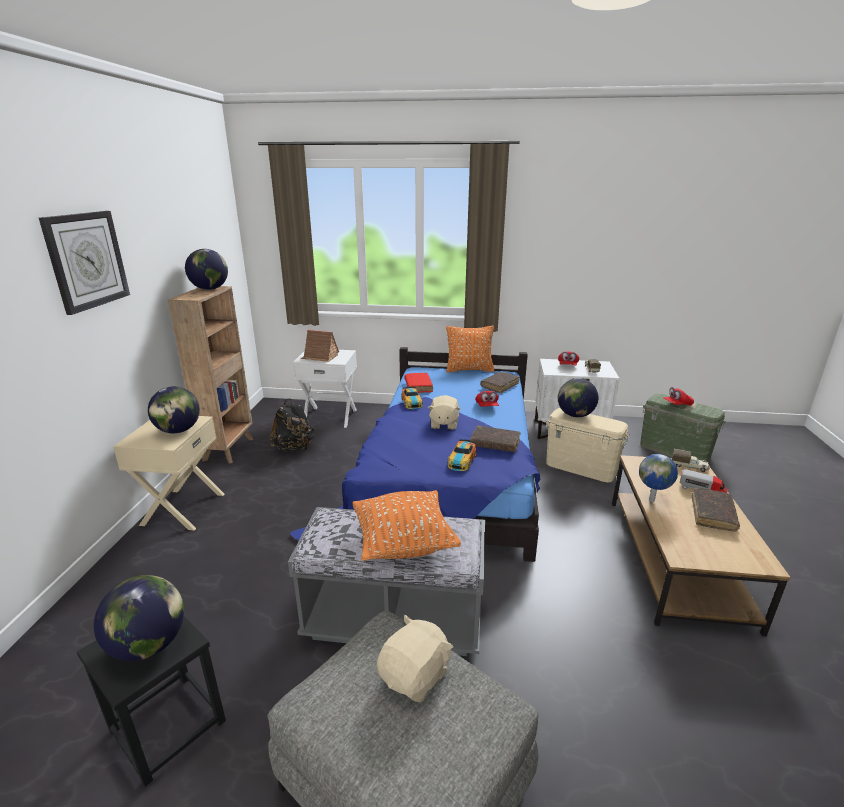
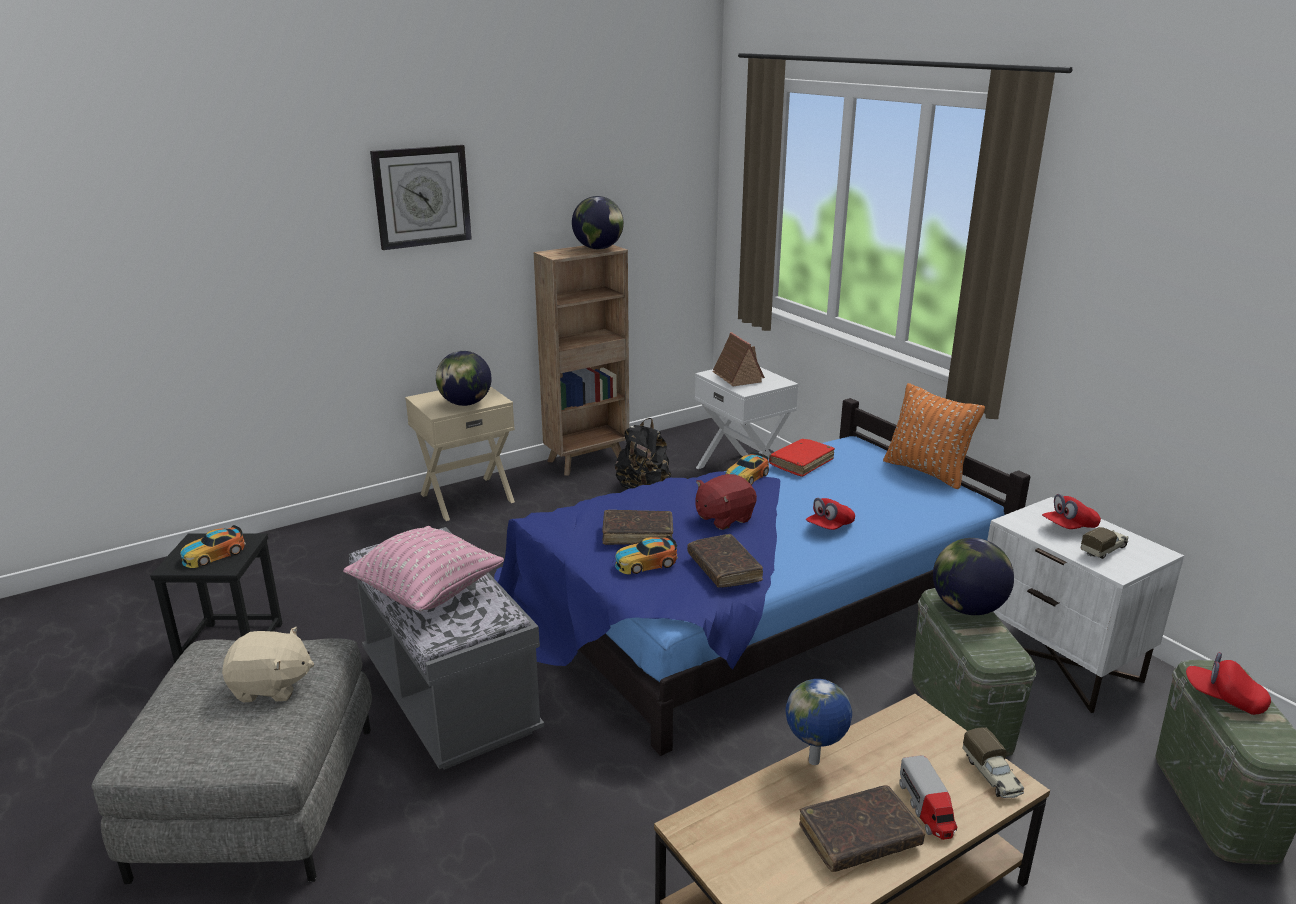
camera: 50 degrees right, 0 degrees up
globe [94,575,184,661] -> toy car [180,525,246,568]
orange pillow [352,490,461,561] -> pink pillow [343,526,504,612]
beige plush toy [428,395,460,430] -> red plush toy [695,474,757,530]
brown book [481,372,519,393] -> brown book moved to [602,510,673,545]
beige storage box [546,408,629,483] -> green storage box [912,588,1037,757]

